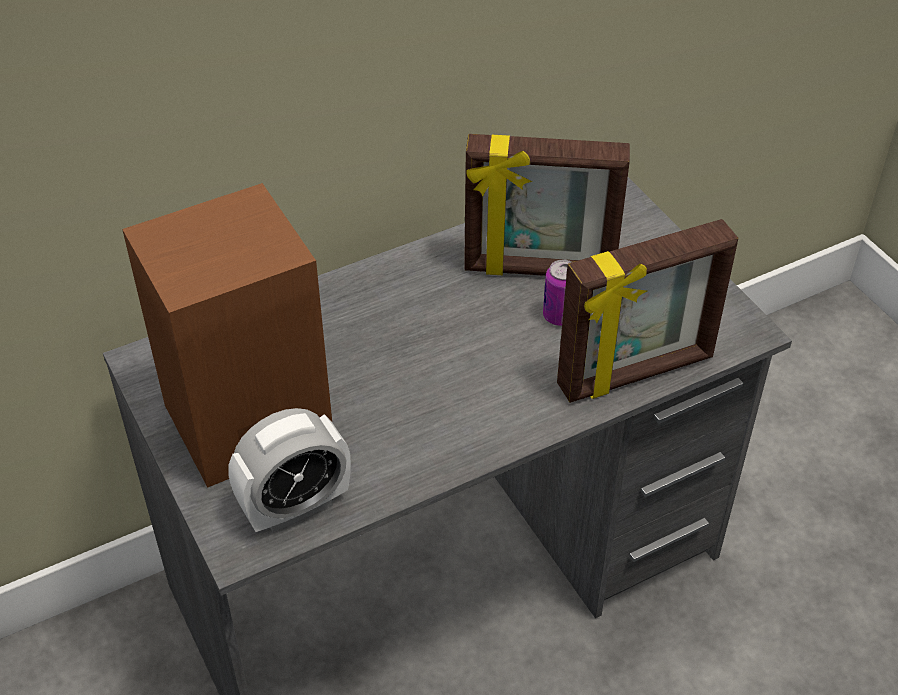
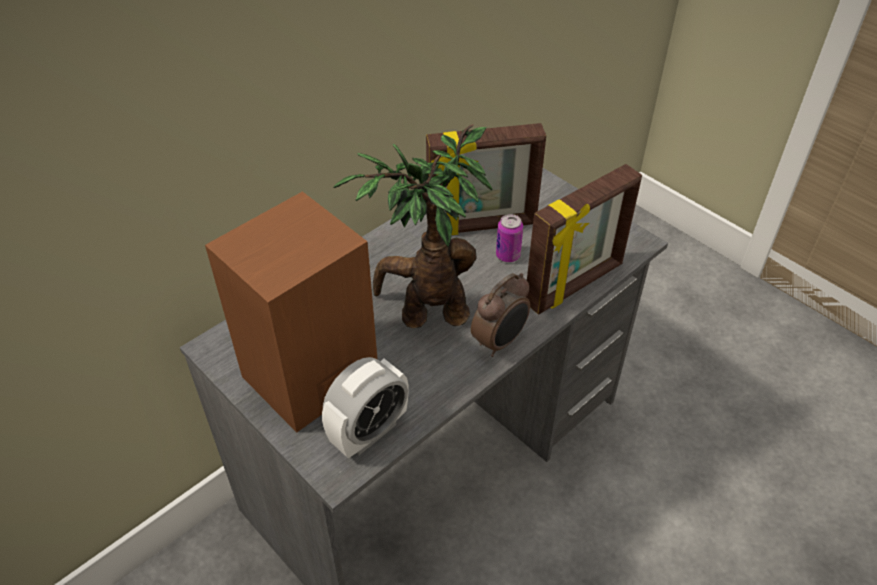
camera: 15 degrees left, 0 degrees up
none -> potted plant [334,124,493,328]
none -> alarm clock [471,273,530,357]

